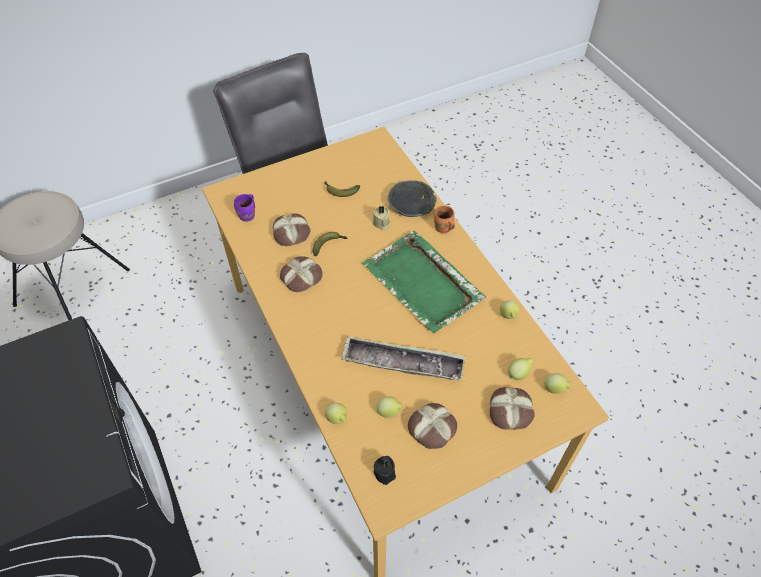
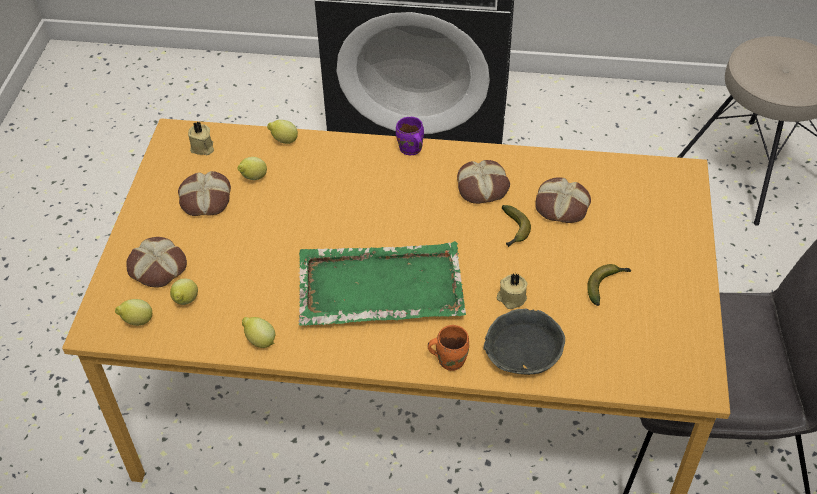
camera: 125 degrees right, 5 degrees down
purple mug [234,194,255,221] -> purple mug moved to [396,117,424,155]
tray [341,337,465,380] -> none
black candle [374,456,396,485] -> beige candle [188,121,214,155]

